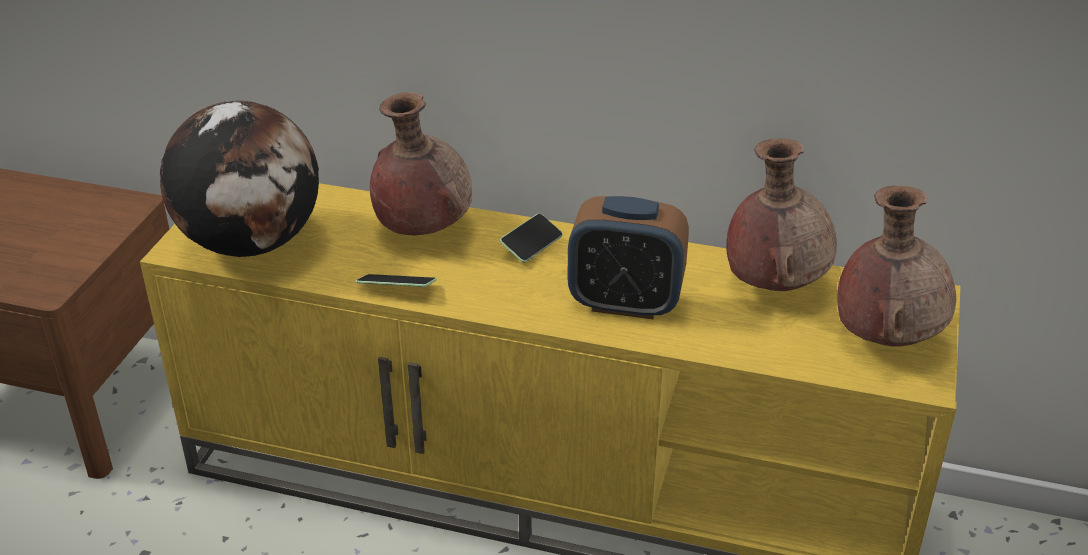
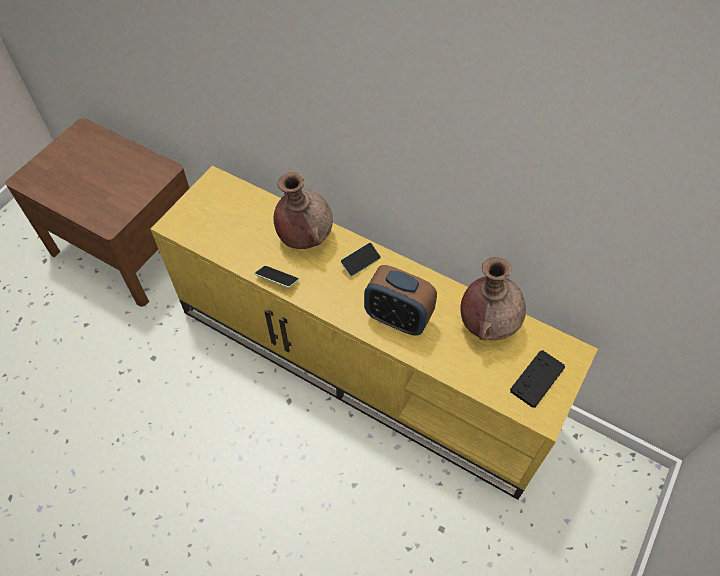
camera: 15 degrees right, 20 degrees up
globe [160,101,319,257] -> none
brown vase [837,186,956,347] -> black game controller [510,350,565,408]

